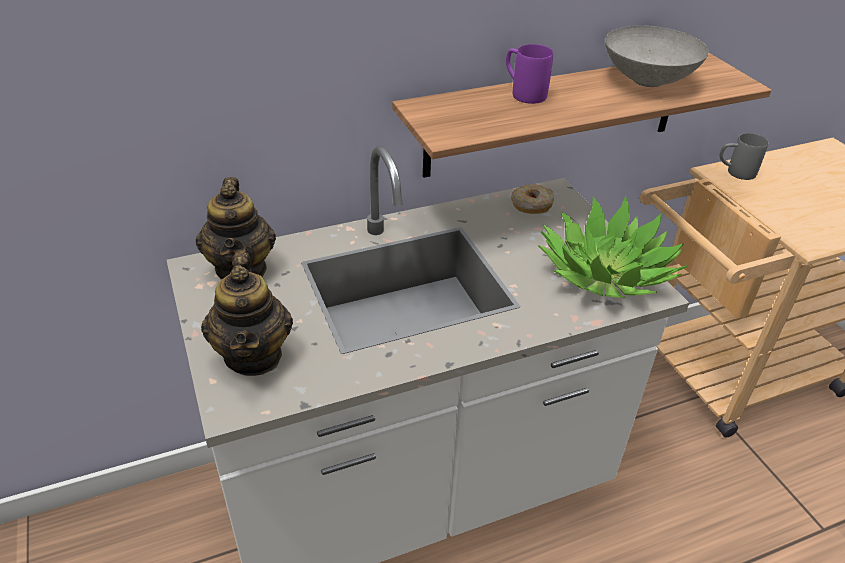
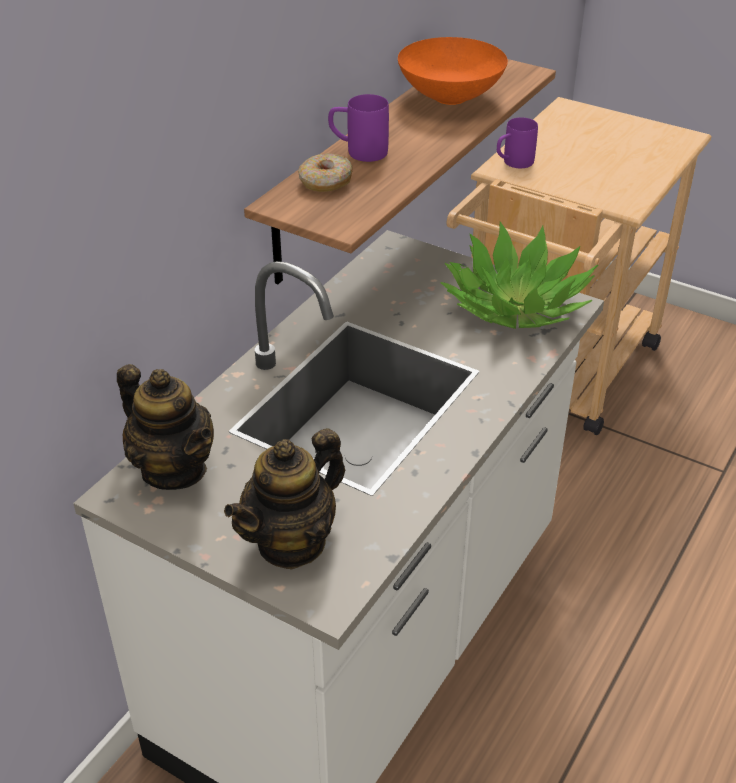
camera: 35 degrees left, 0 degrees up
teapot [201,252,293,376] -> teapot turned 90 degrees clockwise [224,428,345,569]
donut [511,184,554,214] -> donut moved to [298,154,353,192]
grey bowl [605,26,709,87] -> orange bowl [398,37,508,105]
grey mug [719,133,769,180] -> purple mug [497,117,538,168]

